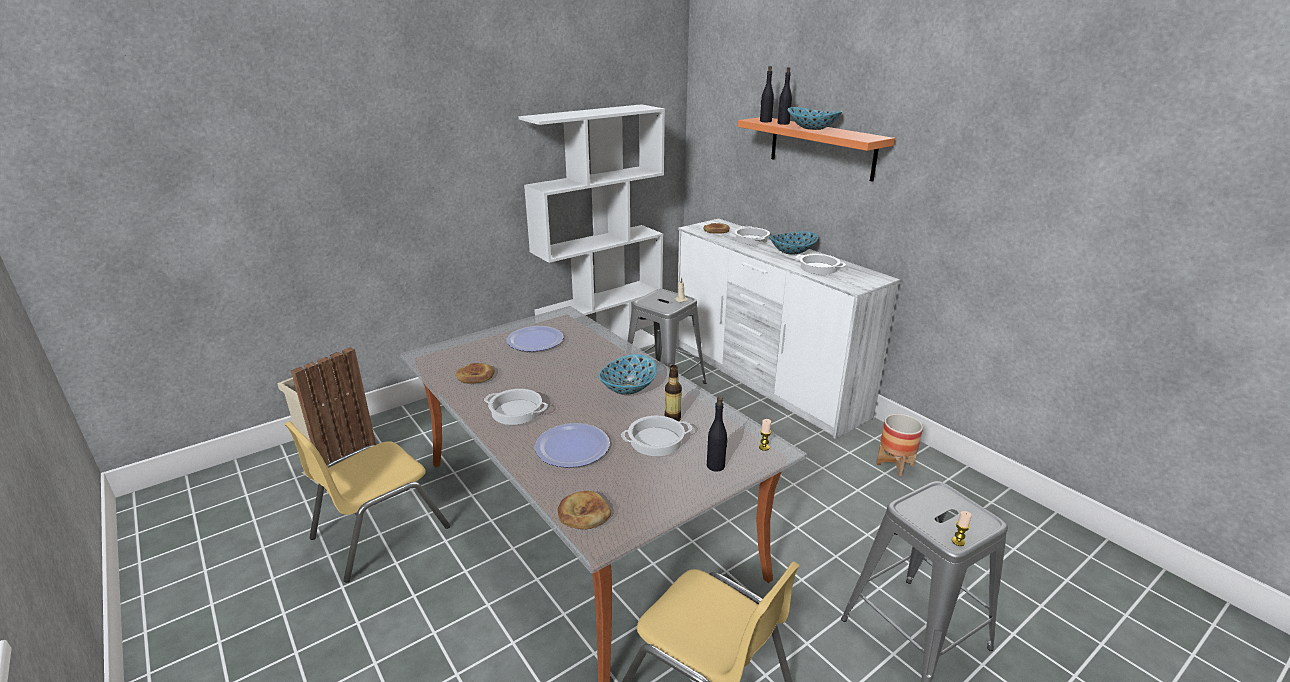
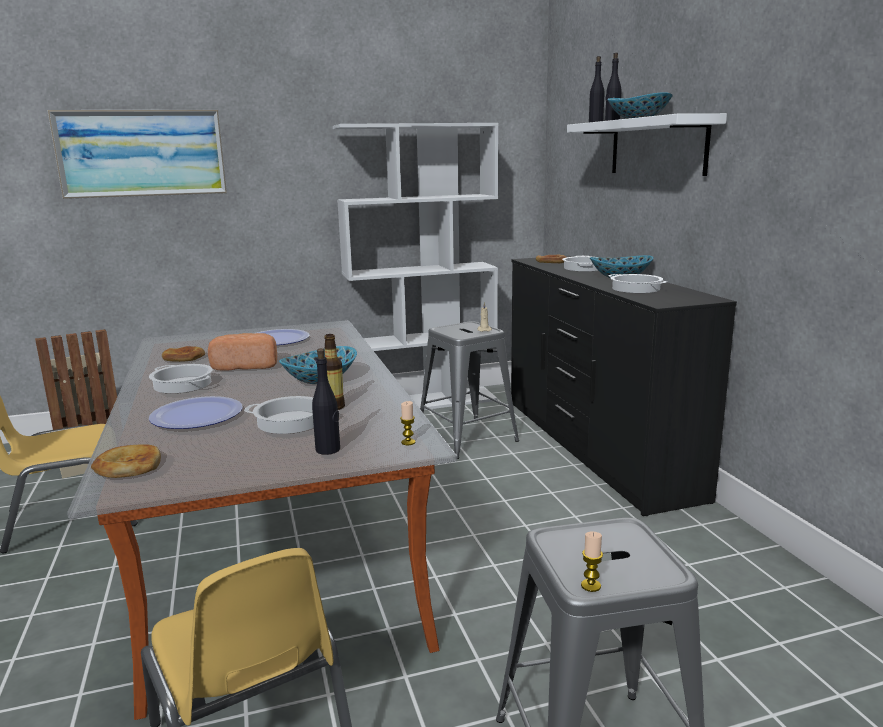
camera: 20 degrees right, 10 degrees down
white dresser [676,218,900,439] -> black dresser [511,255,737,516]
orange shelf [738,117,895,182] -> white shelf [567,113,727,176]
planter [876,414,923,476] -> none
none -> picture [47,110,227,199]
none -> bread [208,333,277,370]

